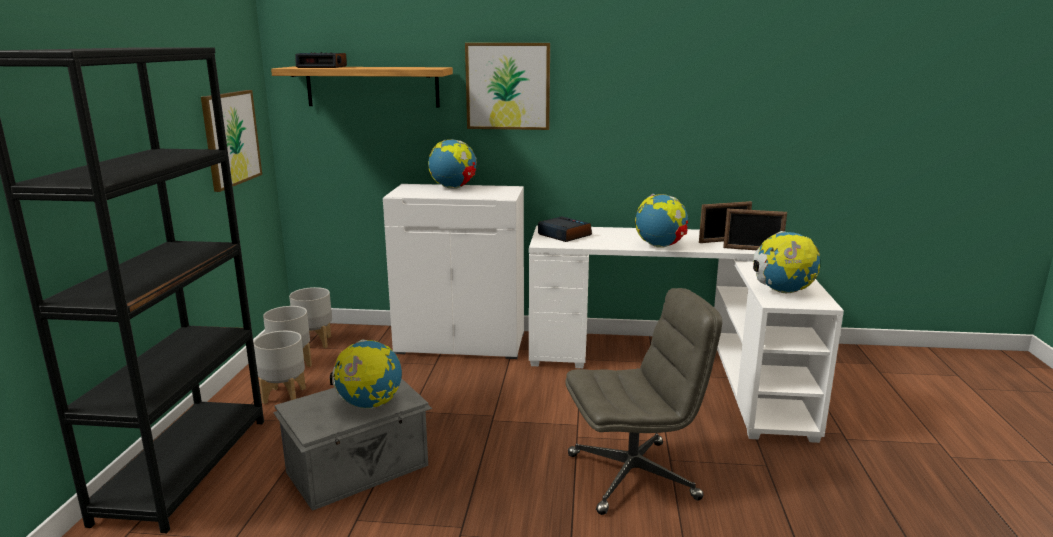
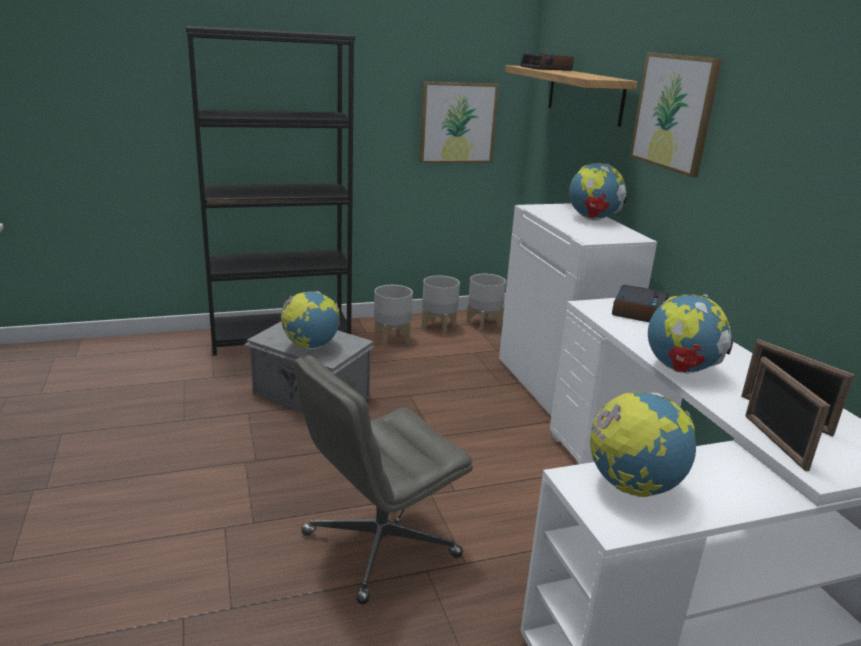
camera: 65 degrees right, 5 degrees up
grey office chair [565,288,722,515] -> grey office chair turned 90 degrees clockwise [293,355,473,604]

